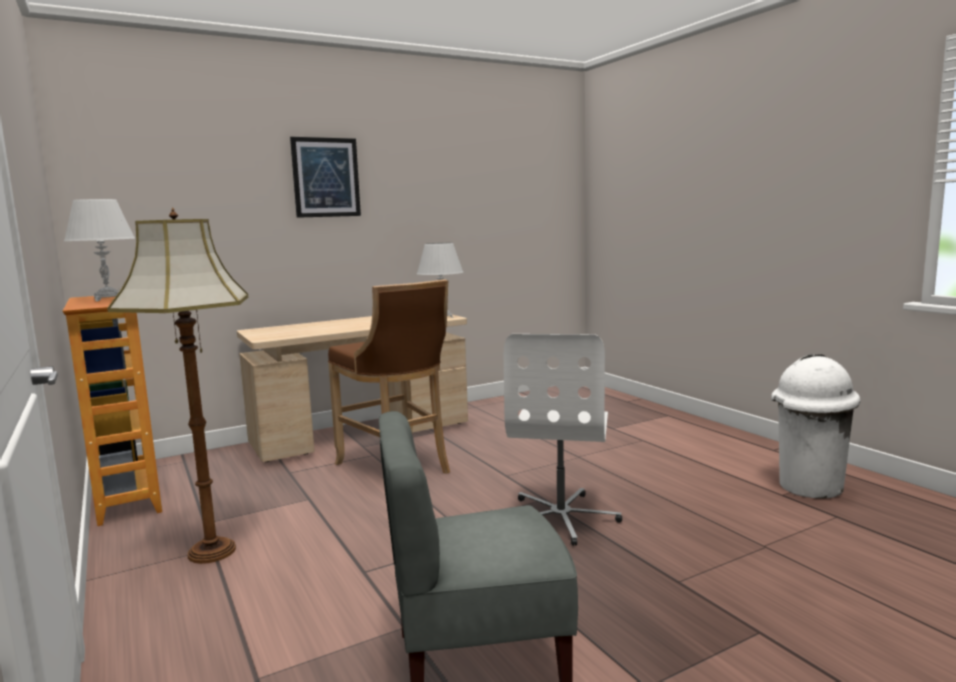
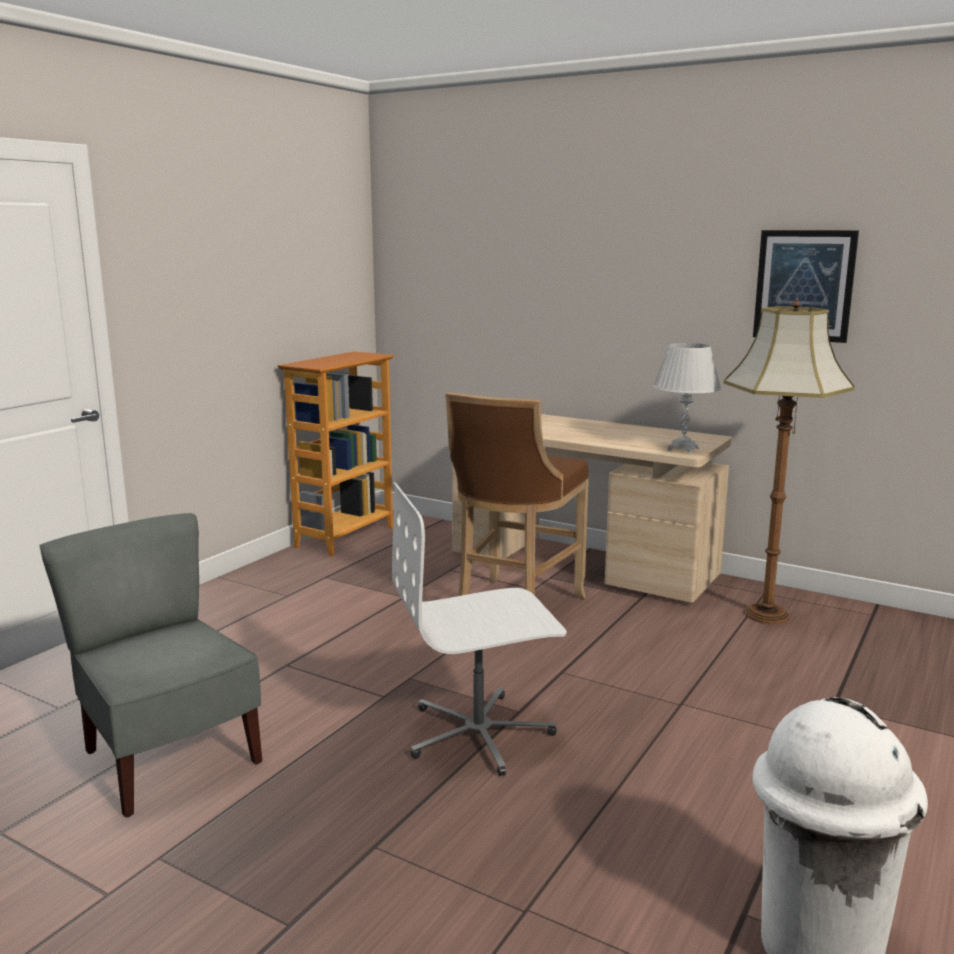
camera: 60 degrees right, 5 degrees up
white table lamp [64,199,135,301] -> none
floor lamp [107,207,248,564] -> floor lamp moved to [724,298,855,624]
picture [290,137,361,218] -> picture moved to [753,230,859,343]

